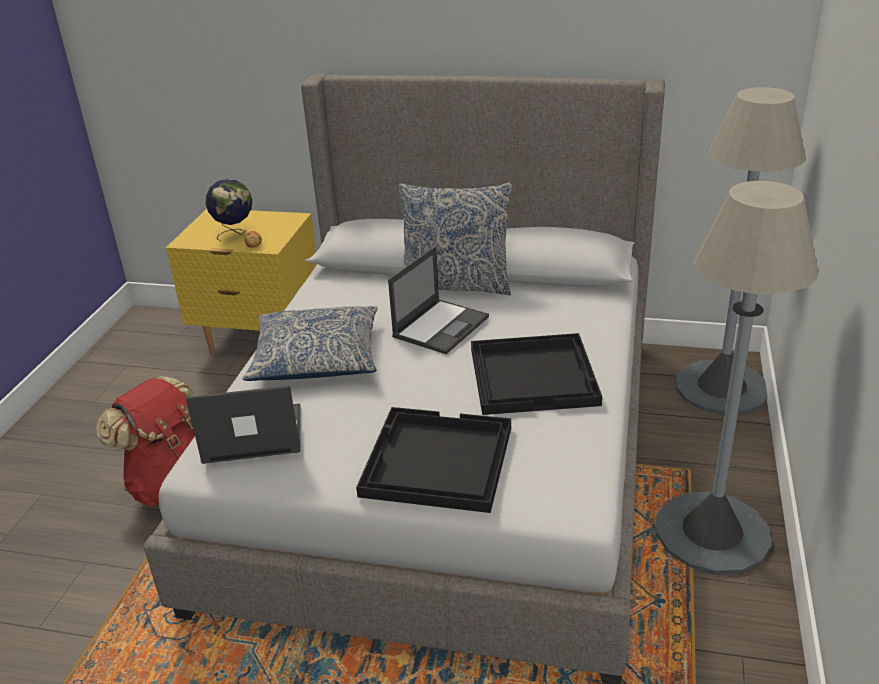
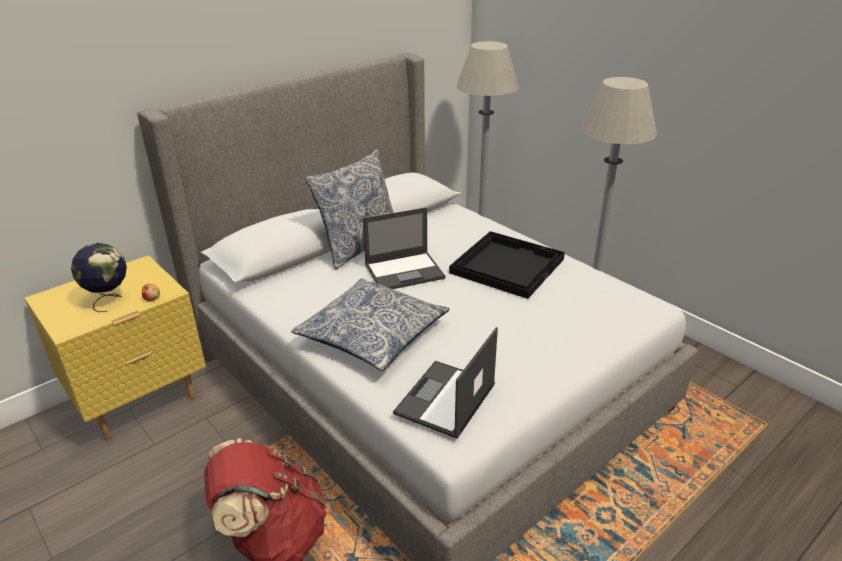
camera: 55 degrees left, 0 degrees up
black tray [356,407,511,513] -> none
laptop [388,246,489,354] -> laptop turned 90 degrees clockwise [363,207,445,289]

